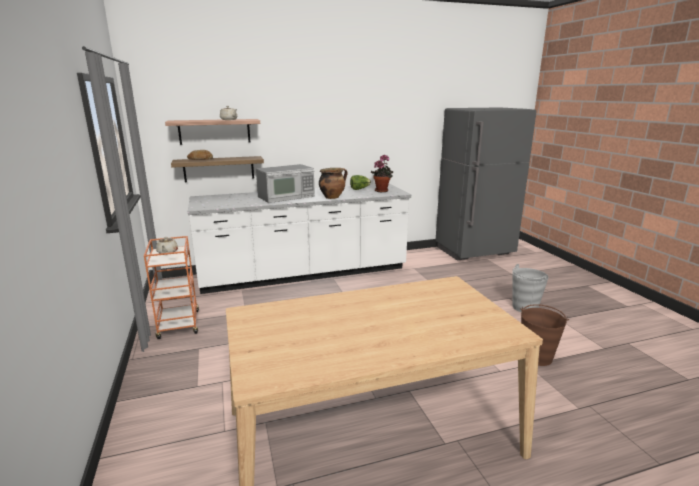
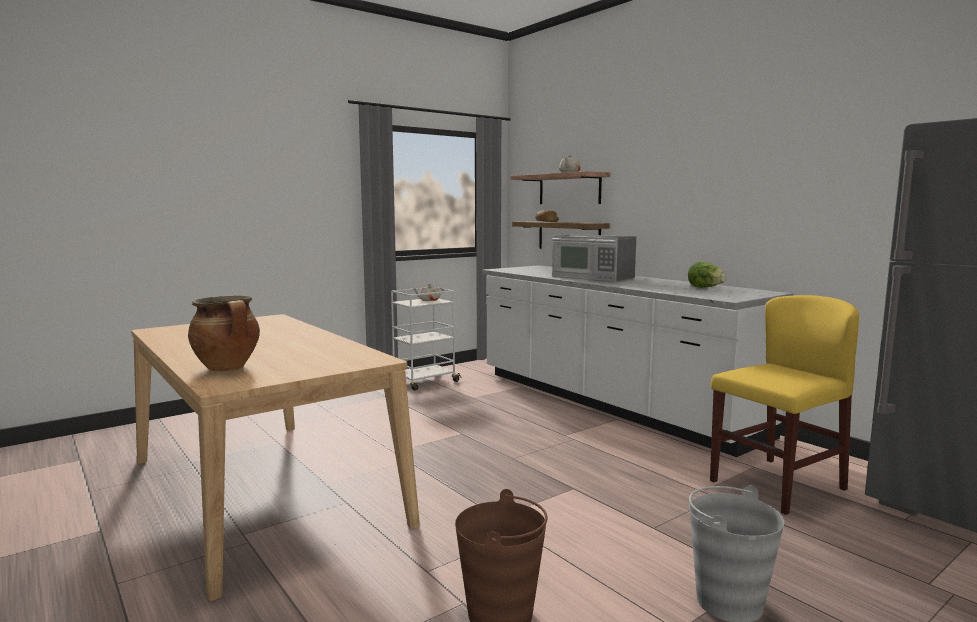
camera: 70 degrees right, 10 degrees down
orange cart [144,236,199,339] -> white cart [391,287,462,390]
cooking pot [319,168,348,199] -> cooking pot moved to [188,296,260,372]
potted plant [371,154,393,192] -> none
none -> yellow chair [710,295,859,515]

